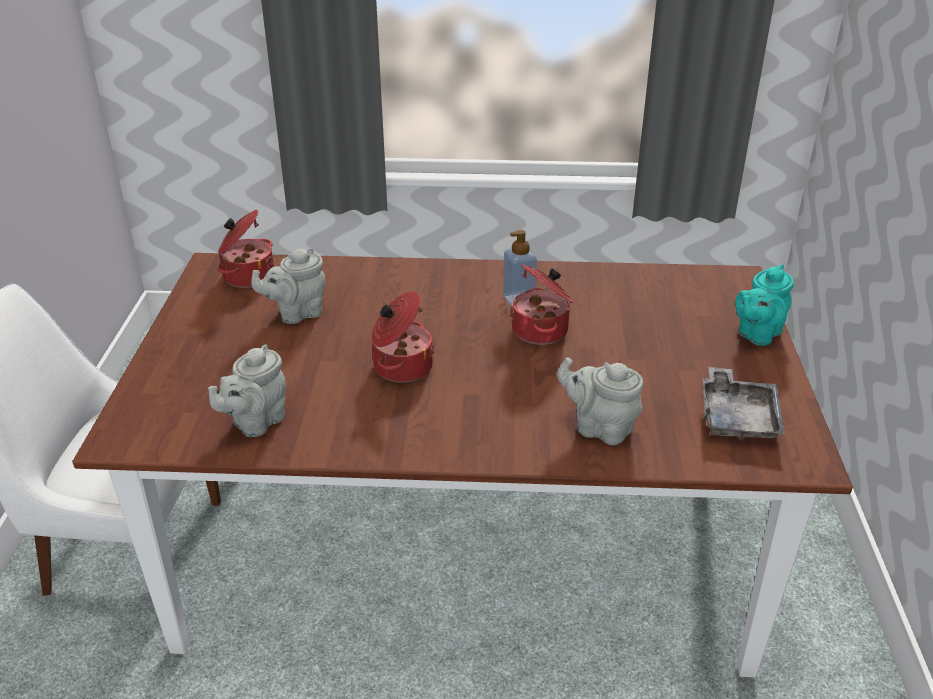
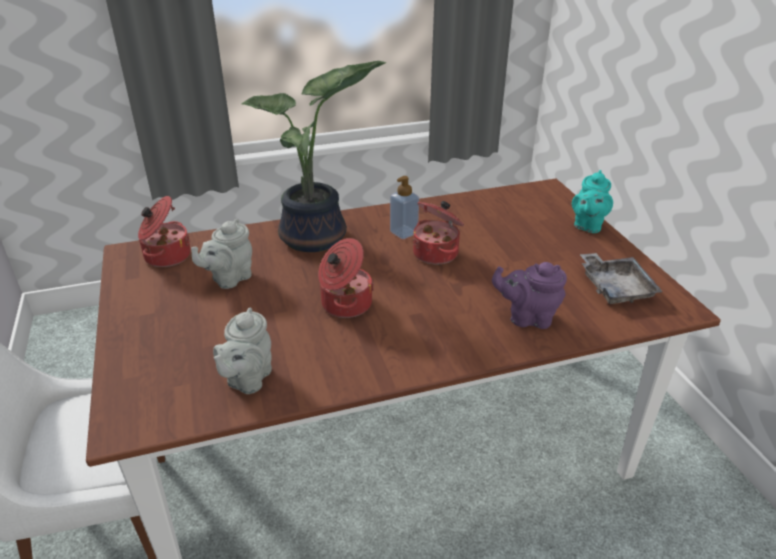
camera: 20 degrees left, 0 degrees up
grey teapot [557,357,643,445] -> purple teapot [492,262,567,329]
none -> potted plant [241,61,386,252]

